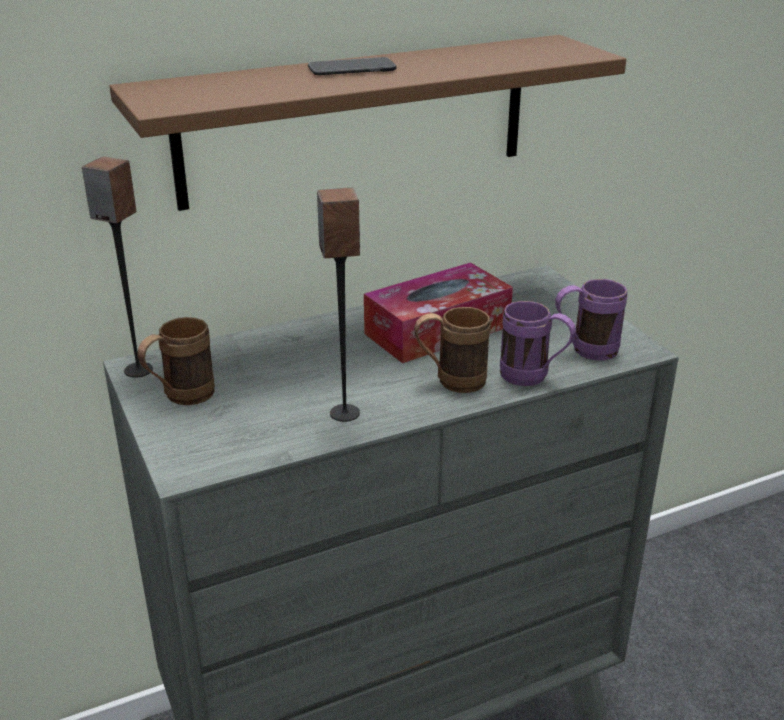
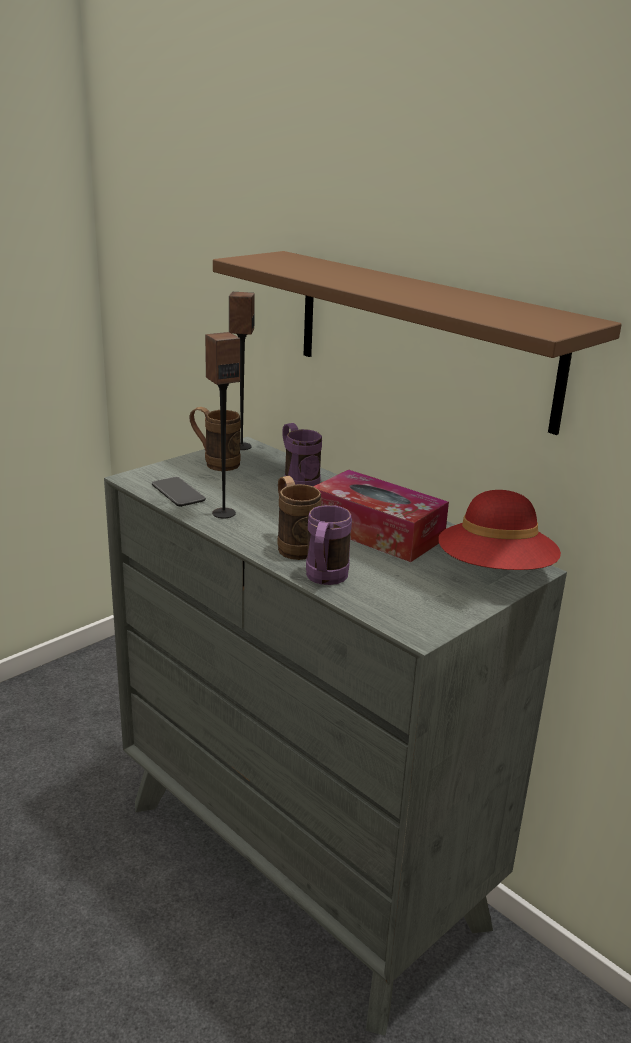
camera: 70 degrees right, 5 degrees down
phone [308,57,396,75] -> phone moved to [152,477,206,507]
purple mug [556,279,627,360] -> purple mug moved to [282,423,322,486]
none -> red hat [438,490,561,570]

